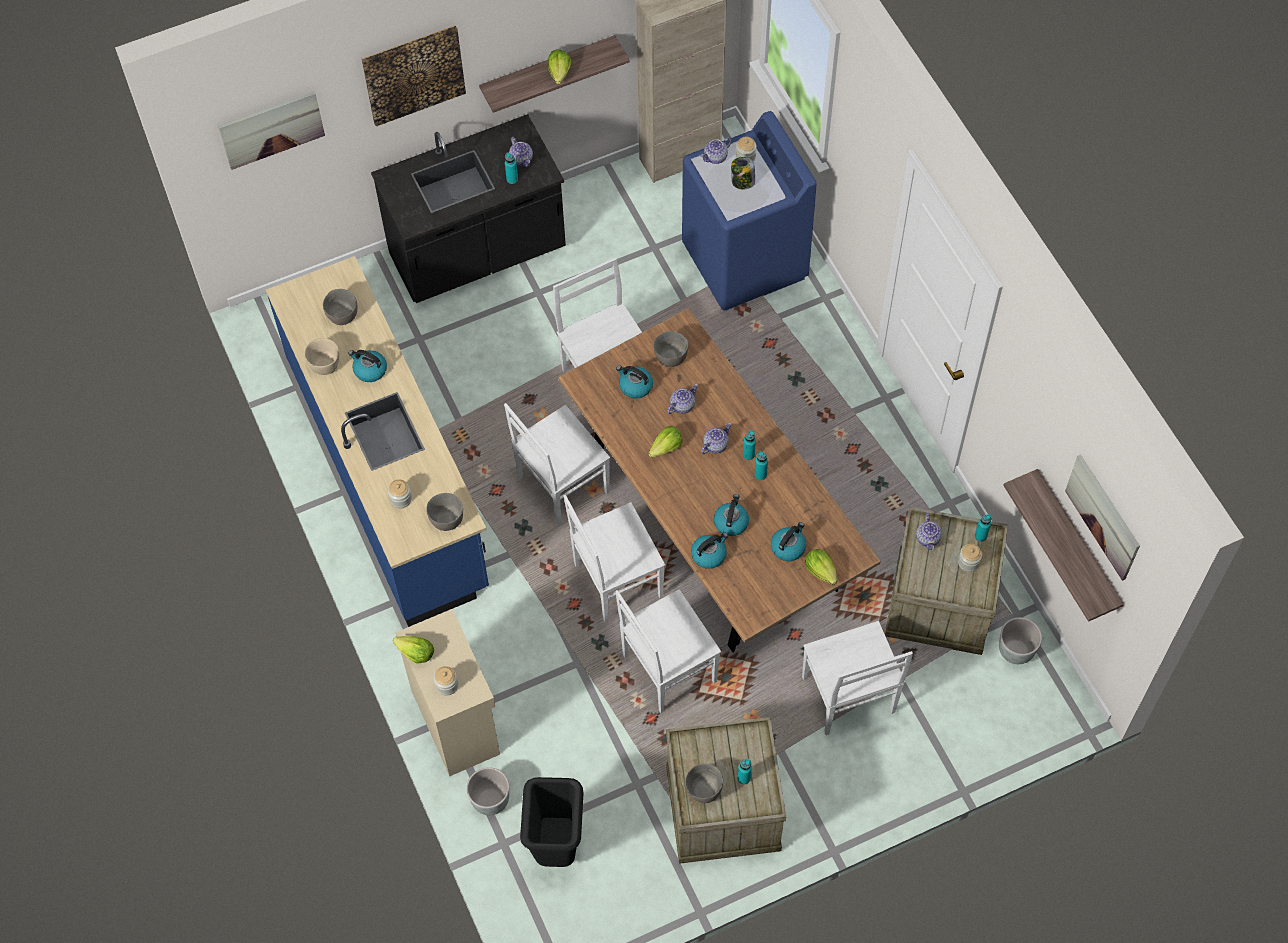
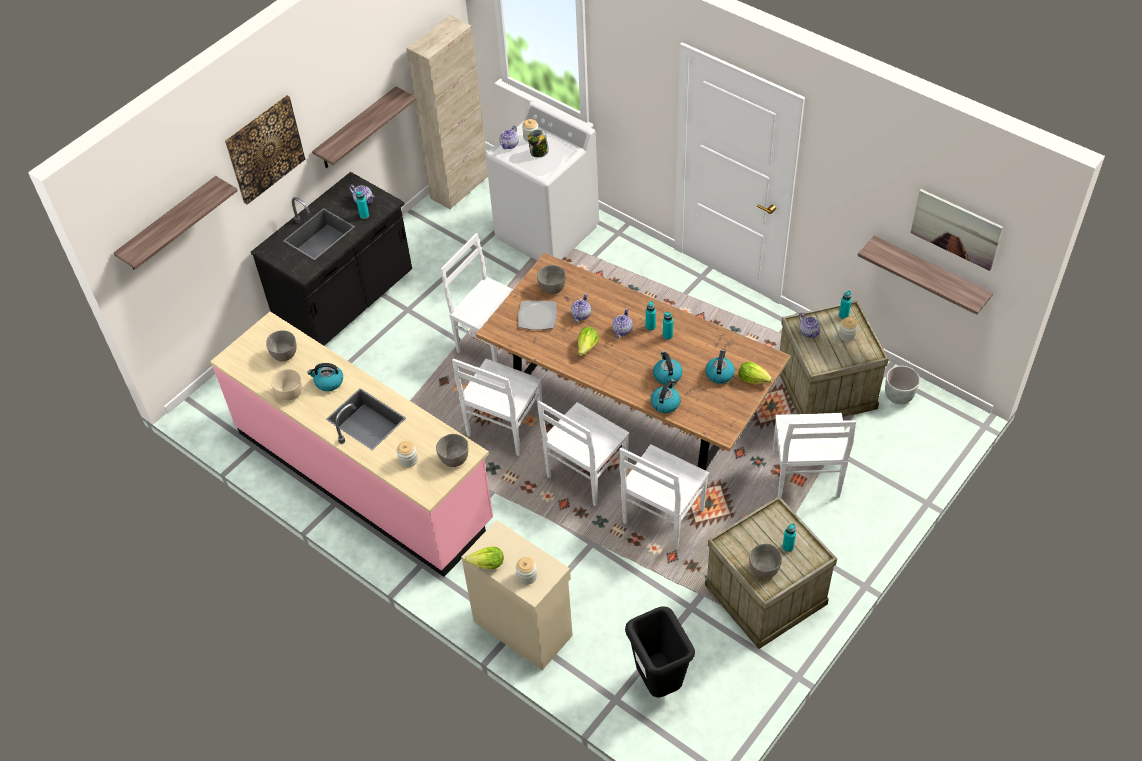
camera: 25 degrees left, 10 degrees down
picture [218,92,325,170] -> shelf [114,176,238,269]
blue counter [266,256,489,627] -> pink counter [210,312,493,577]
grey planter [466,767,509,815] -> none
lettuce [548,49,571,84] -> none
kettle [616,365,653,399] -> plate [518,301,557,330]
blue washing machine [682,111,817,311] -> white washing machine [486,100,599,261]
white chair [802,621,913,735] -> white chair turned 45 degrees clockwise [773,413,856,497]

